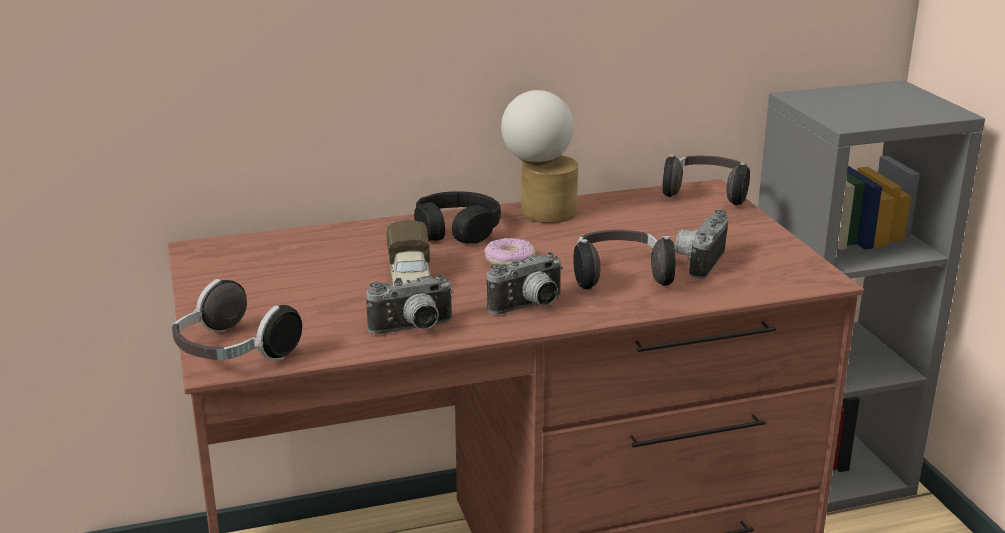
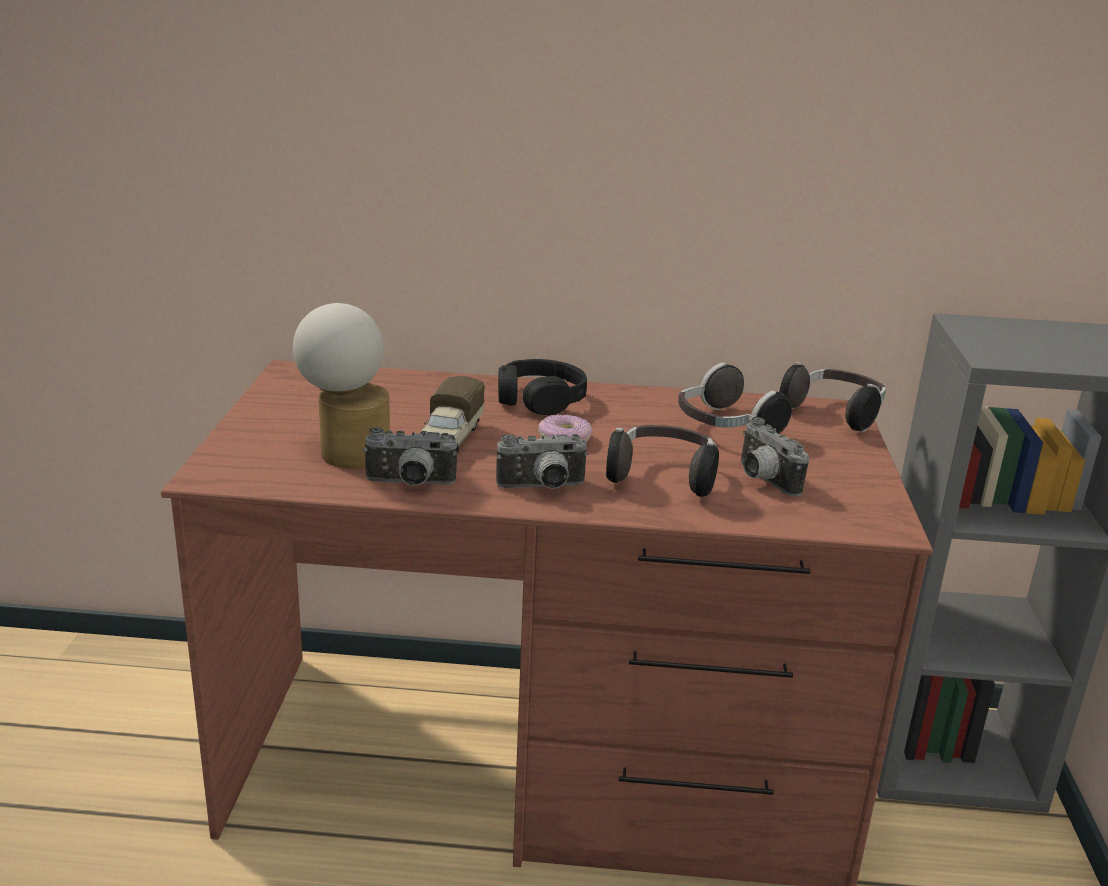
camera: 20 degrees right, 0 degrees up
headphones [172,279,302,361] -> headphones moved to [678,362,792,434]
table lamp [501,90,578,223] -> table lamp moved to [293,303,390,469]
camera [675,210,728,279] -> camera turned 75 degrees counterclockwise [741,417,809,497]

